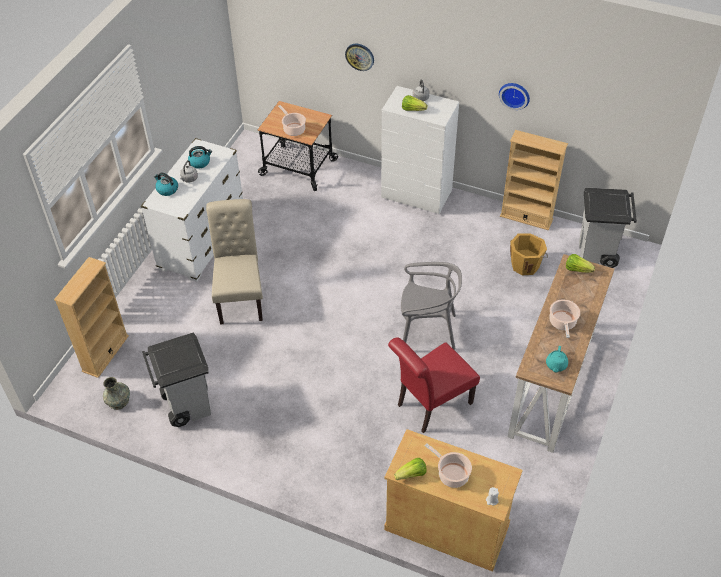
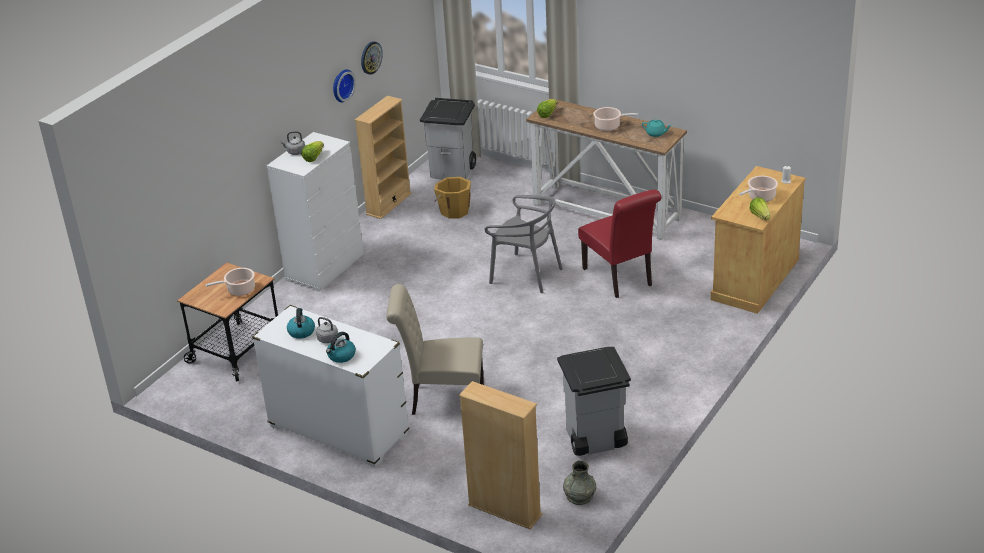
camera: 80 degrees left, 15 degrees down
wall clock [345,44,374,71] -> wall clock moved to [361,41,383,75]
grey chair [401,262,462,350] -> grey chair turned 105 degrees clockwise [485,195,563,293]

